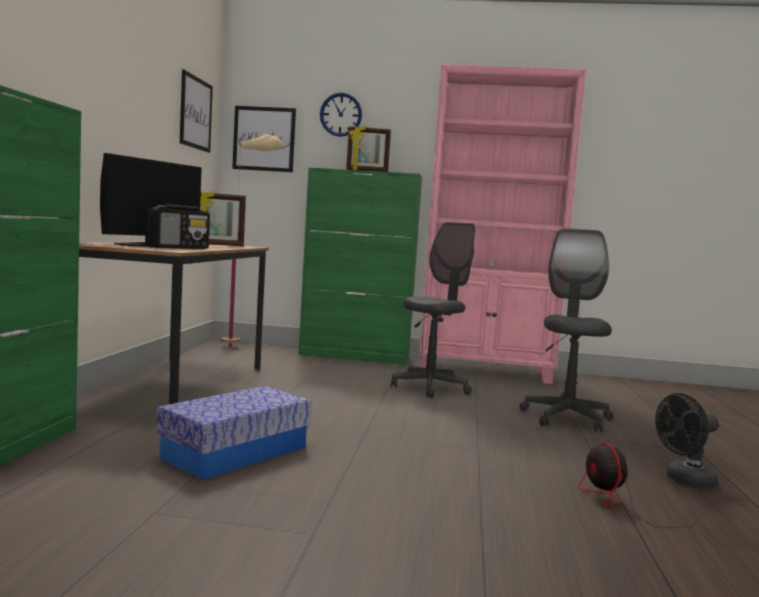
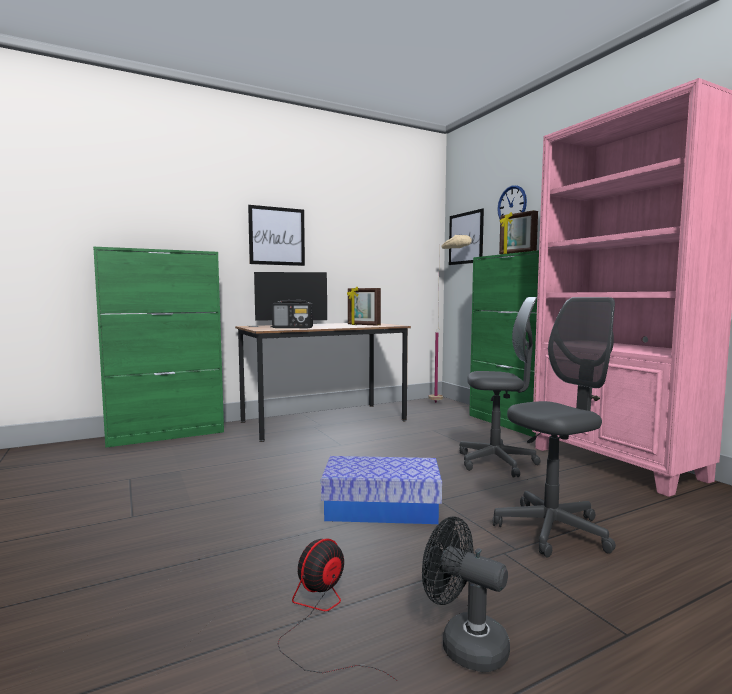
camera: 55 degrees right, 0 degrees up
storage box [157,386,311,480] -> storage box moved to [321,456,442,524]
picture [180,70,213,153] -> picture moved to [248,205,305,266]

